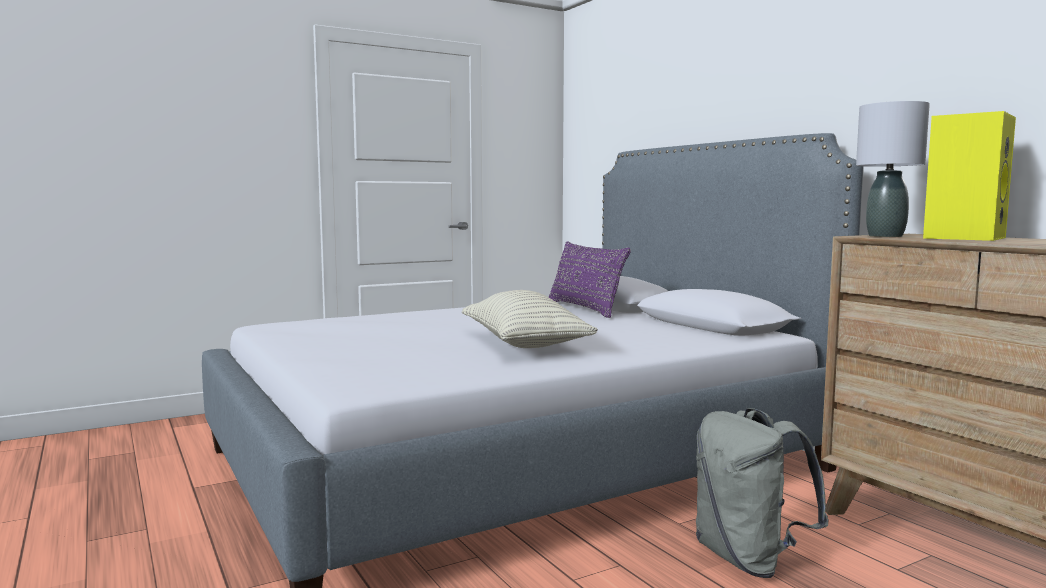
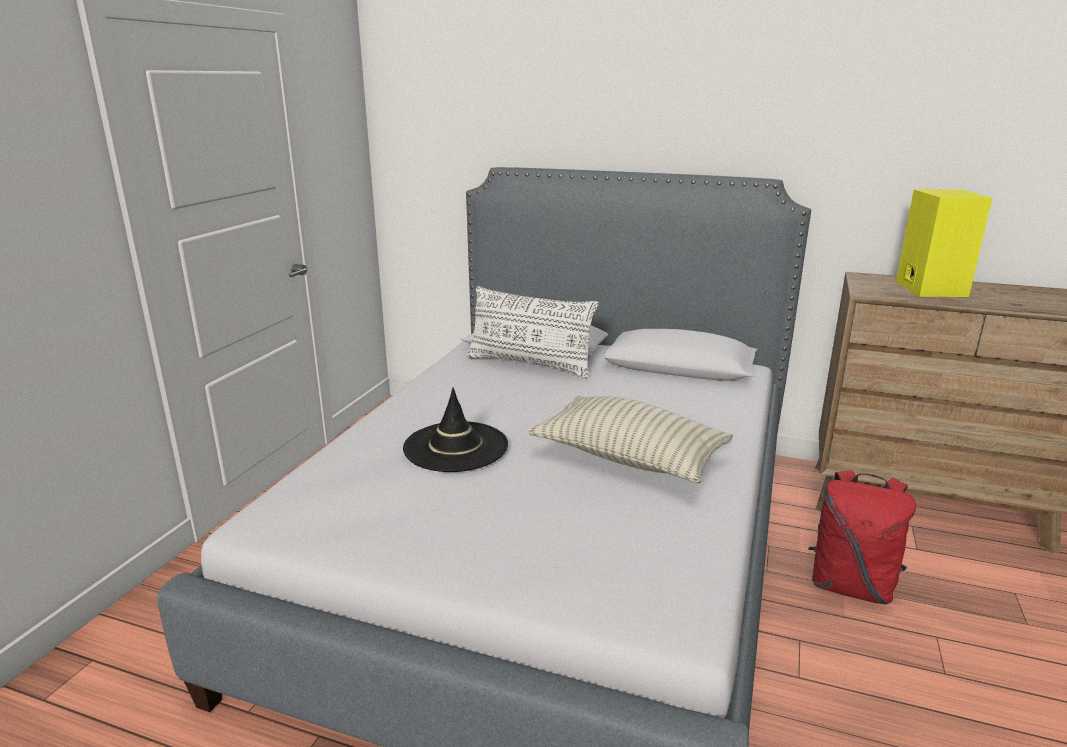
camera: 40 degrees left, 15 degrees up
purple pillow [549,241,631,318] -> white pillow [467,286,599,378]
grey backpack [696,408,829,578] -> red backpack [808,470,916,604]
grey table lamp [856,101,930,237] -> none
none -> black hat [403,388,508,472]

